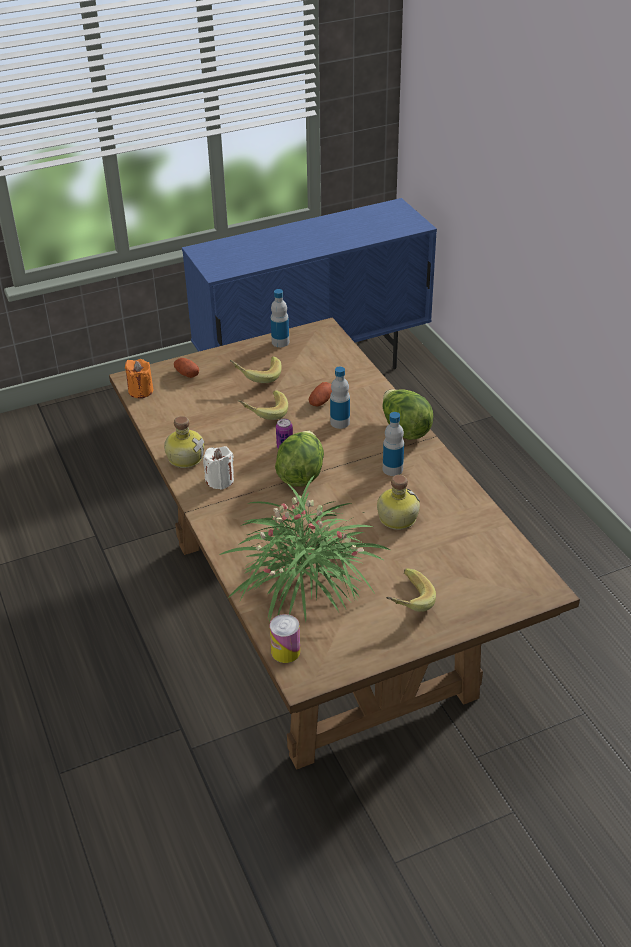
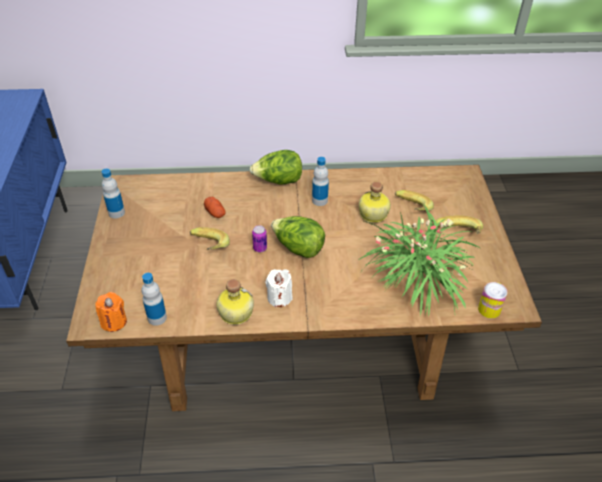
camera: 70 degrees left, 5 degrees up
potato [174,358,199,378] -> none
banana [230,356,282,383] -> banana moved to [395,190,434,211]
bottle [330,366,350,429] -> bottle moved to [142,273,167,326]

